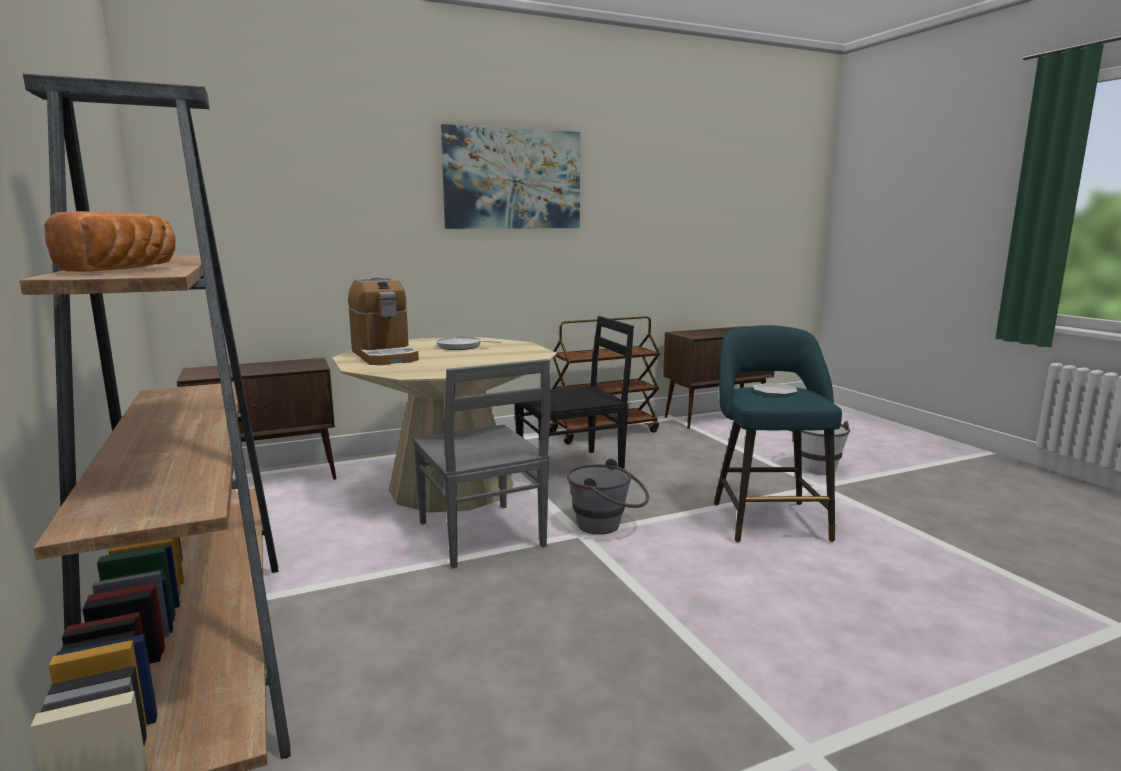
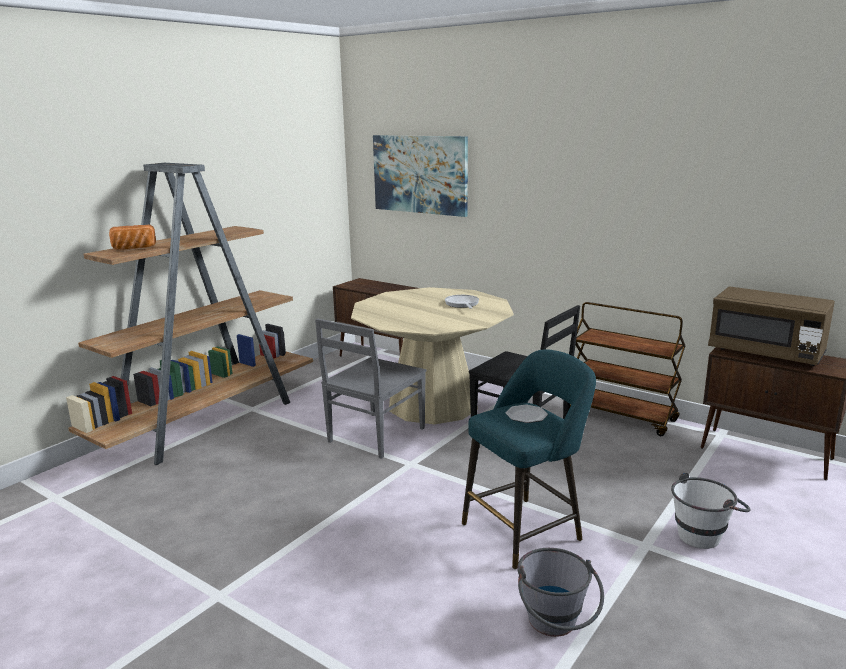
camera: 60 degrees right, 5 degrees up
coffee machine [348,278,419,365] -> none
picture [441,124,580,229] -> picture moved to [373,135,468,217]
grey bucket [566,459,649,534] -> grey bucket moved to [517,548,604,637]
none -> brown microwave [708,286,835,366]

